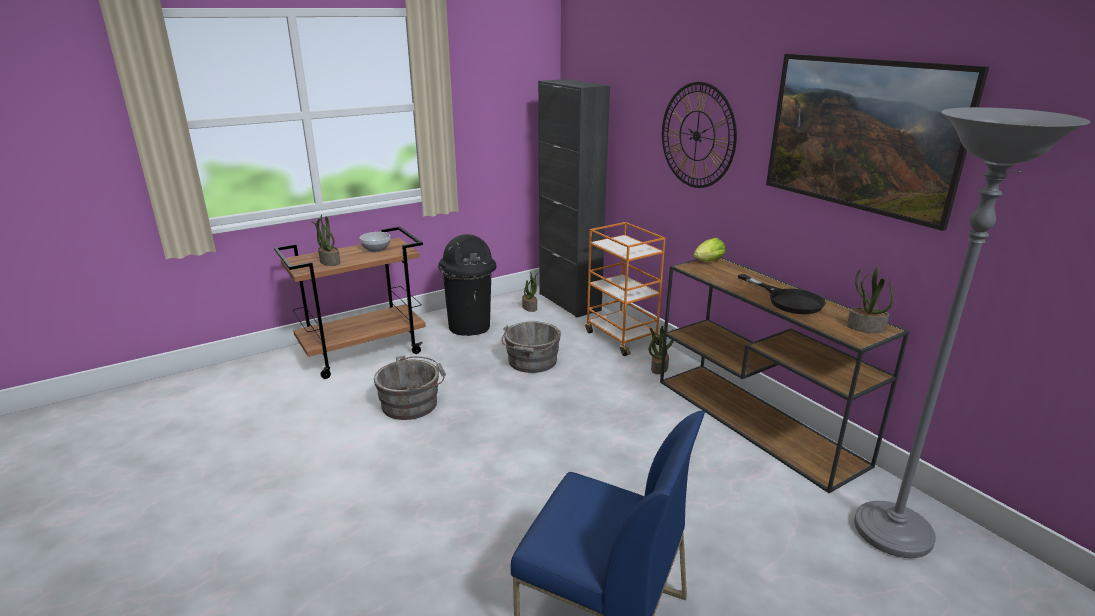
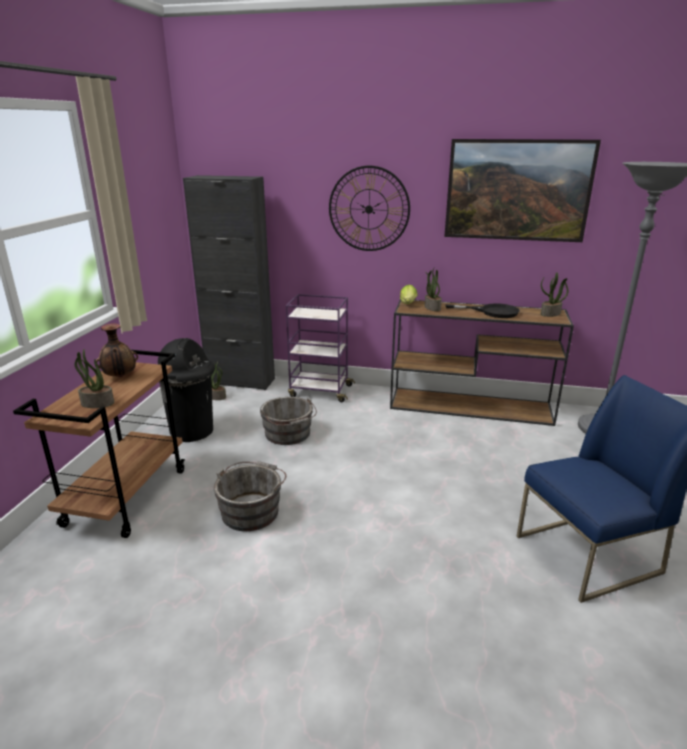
camera: 45 degrees left, 0 degrees up
bowl [360,232,390,252] -> vase [96,323,138,377]
orange cart [585,222,665,356] -> purple cart [286,294,355,402]
potted plant [649,326,674,374] -> potted plant moved to [425,268,442,311]

